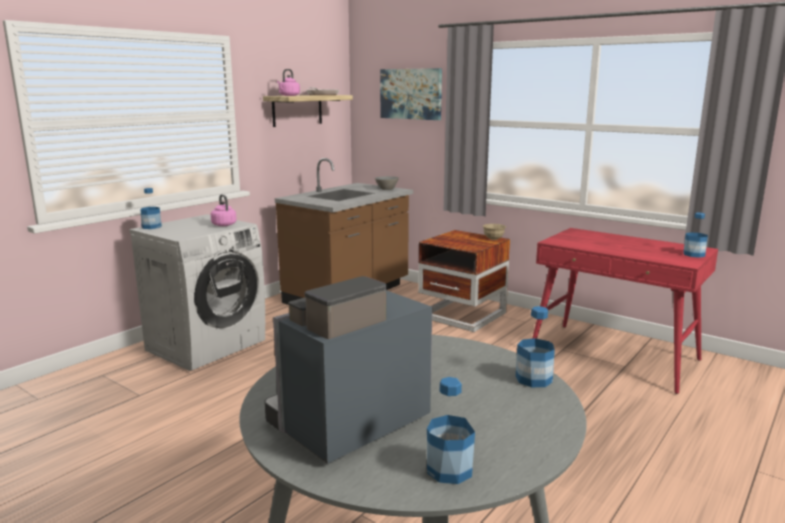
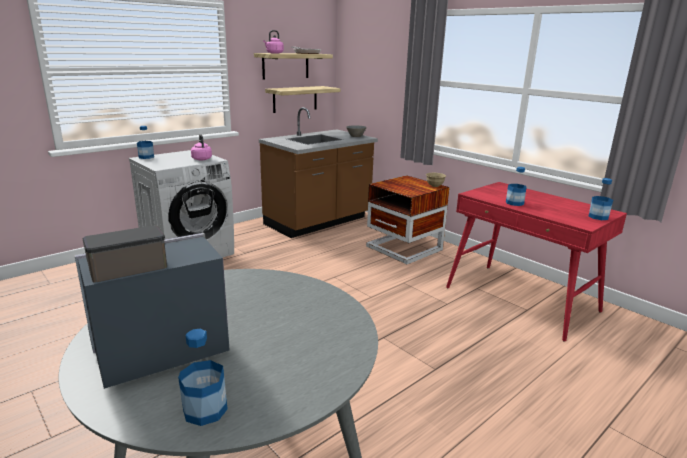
camera: 10 degrees right, 5 degrees up
picture [380,68,442,120] -> none
bottle [516,306,555,387] -> bottle moved to [506,167,526,206]
none -> shelf [265,86,341,113]

